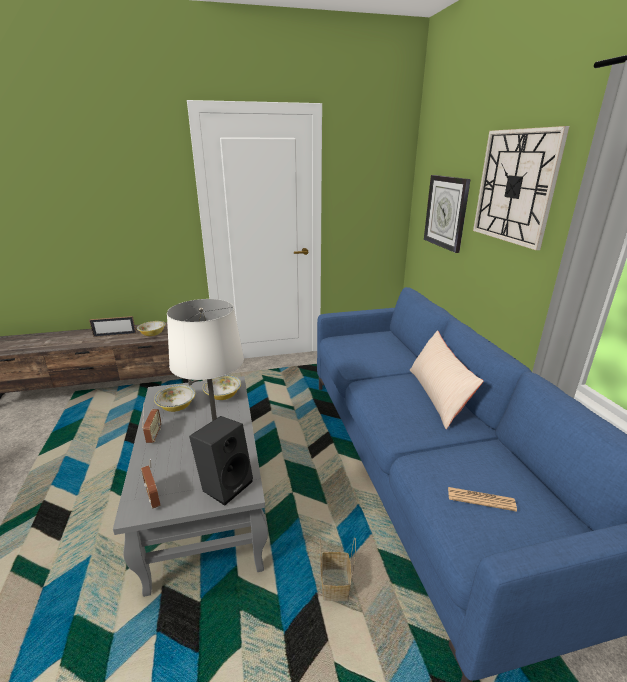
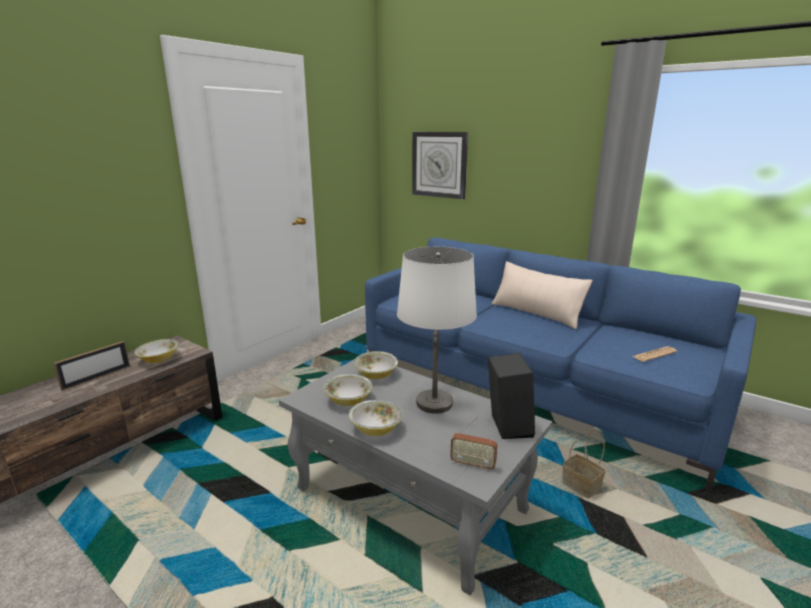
camera: 40 degrees left, 5 degrees down
radio [142,402,161,443] -> bowl [349,400,403,436]
wall clock [473,126,569,250] -> none

